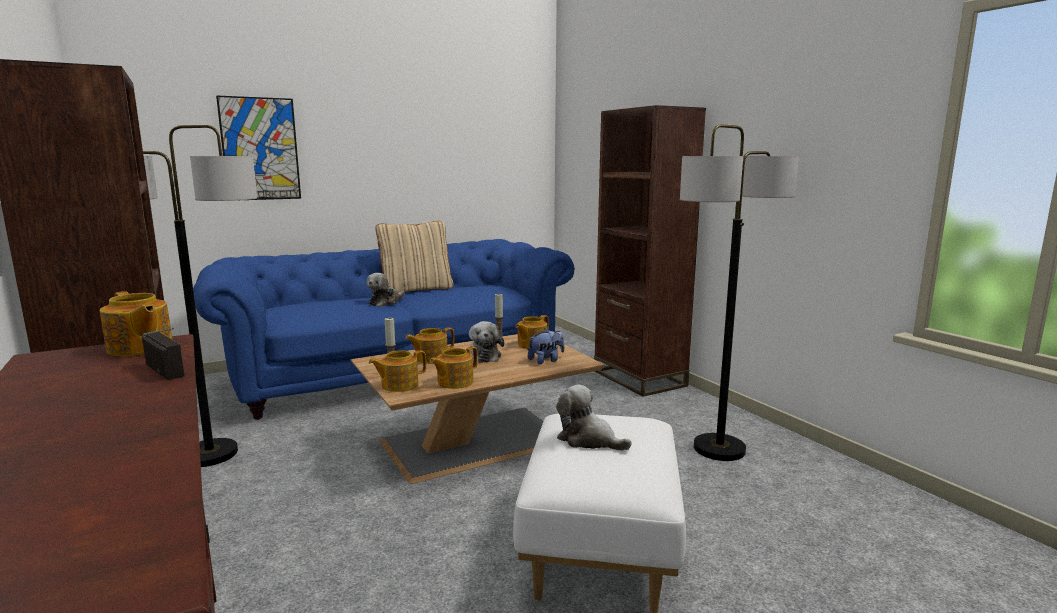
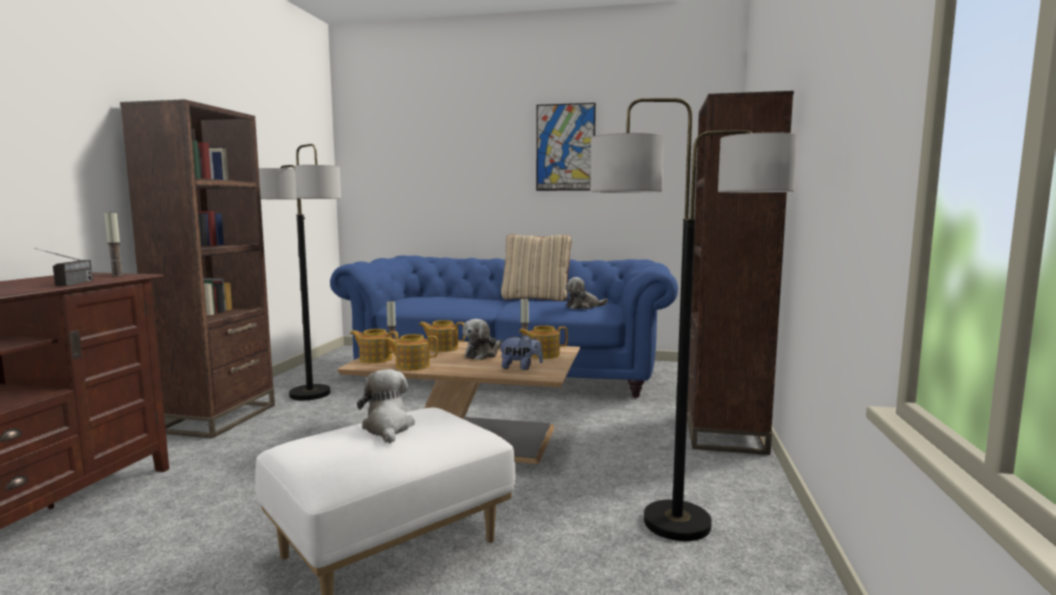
camera: 40 degrees right, 5 degrees down
teapot [100,291,172,356] -> candle [105,211,124,276]
picture [216,95,301,200] -> picture moved to [536,103,596,191]
plush toy [366,273,405,307] -> plush toy moved to [565,277,608,309]

